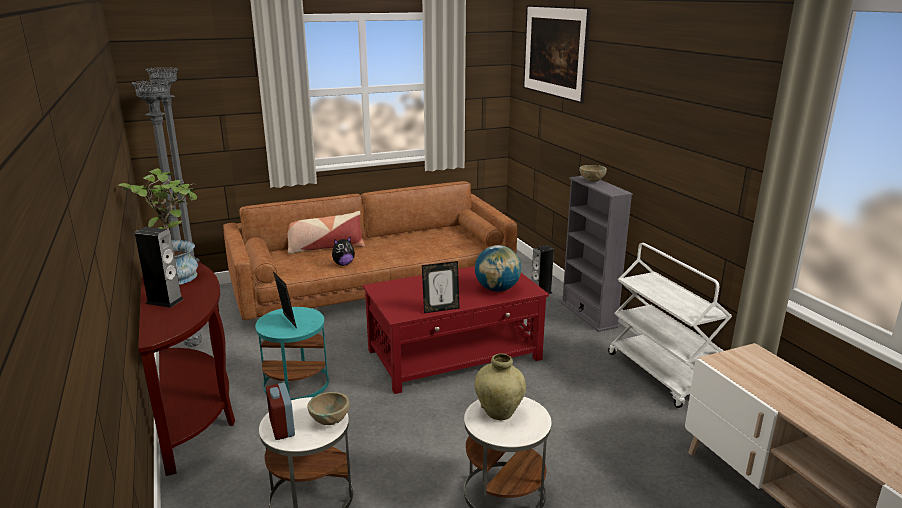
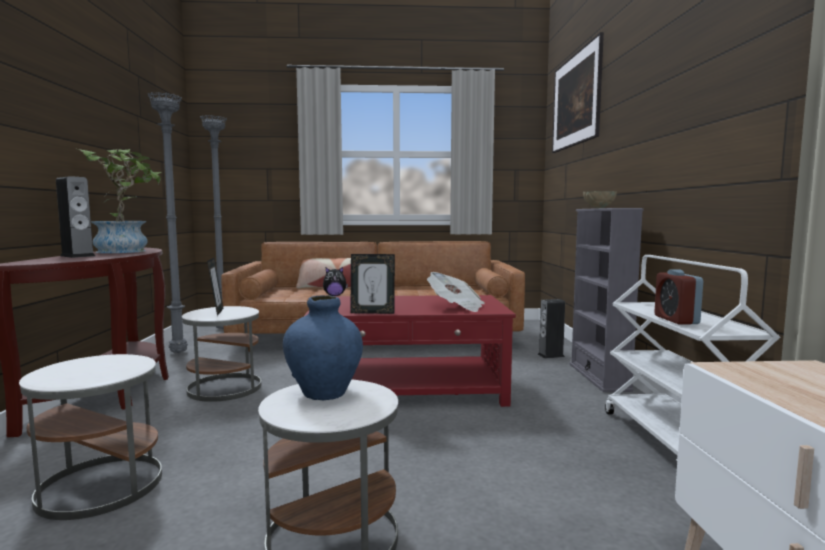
camera: 20 degrees right, 15 degrees down
turquoise side table [255,307,329,400] -> white side table [182,306,261,402]
alarm clock [266,383,295,440] -> alarm clock moved to [654,269,703,325]
beige bowl [307,392,350,425] -> none
globe [475,245,521,292] -> newspaper [427,272,485,312]
beige vase [475,353,526,421] -> blue vase [283,295,363,401]

